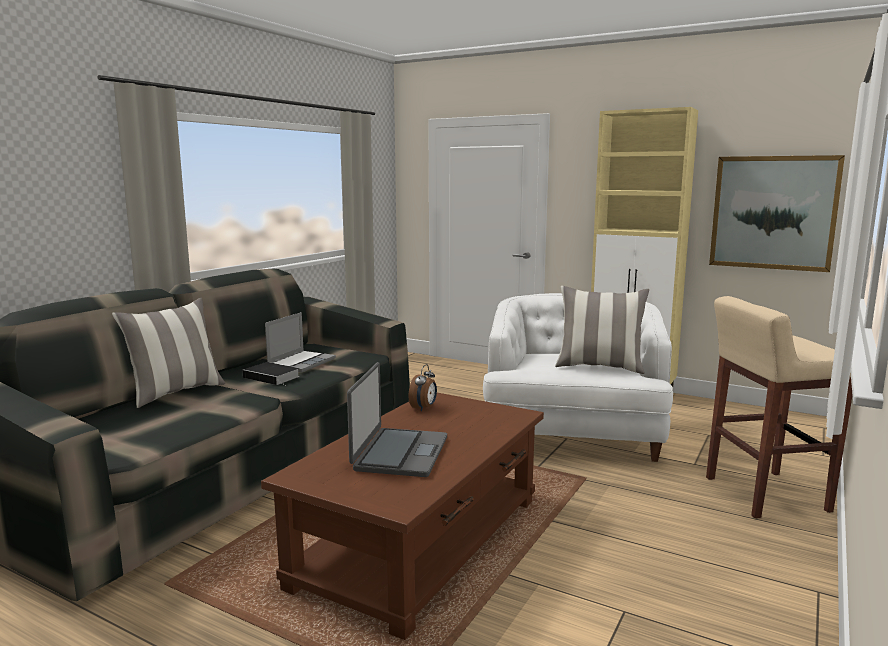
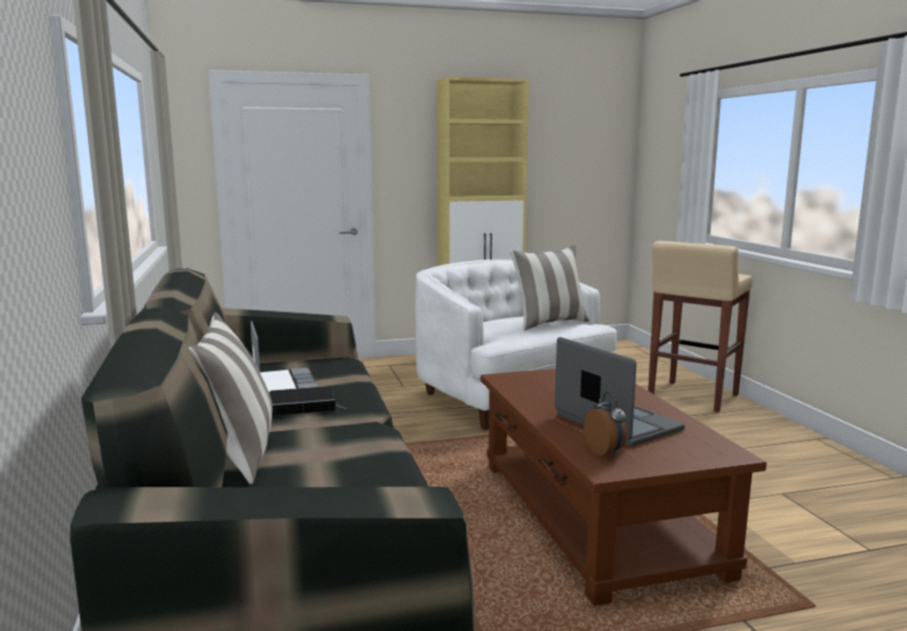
camera: 45 degrees left, 0 degrees up
alarm clock [409,364,437,411] -> alarm clock moved to [584,392,627,457]
picture [709,155,845,272] -> none

